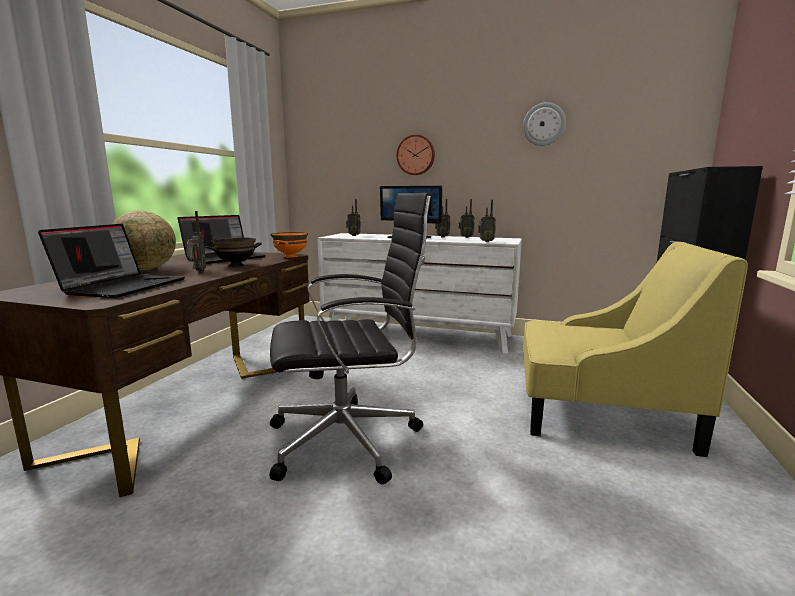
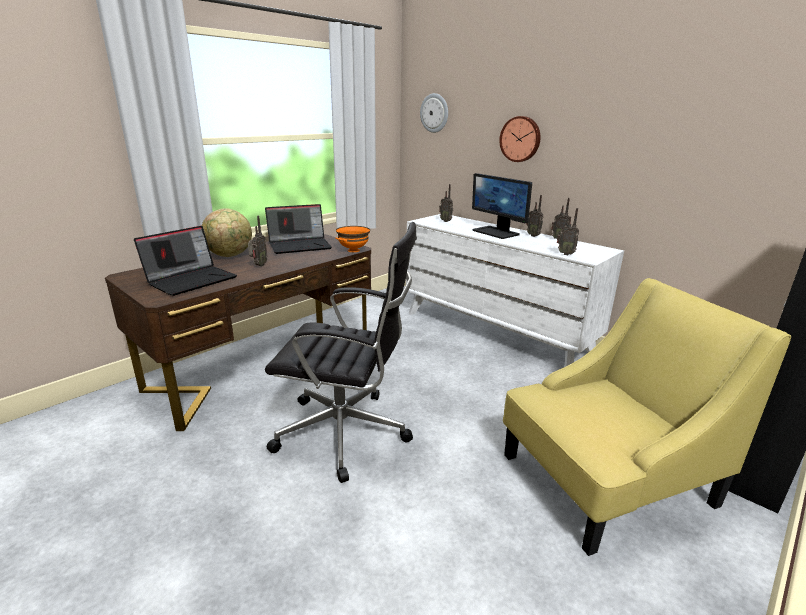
camera: 25 degrees right, 10 degrees up
black bowl [205,237,262,267] -> none
wall clock [523,102,566,146] -> wall clock moved to [420,93,448,133]
yellow armchair [523,242,748,457] -> yellow armchair turned 60 degrees counterclockwise [503,278,791,556]

